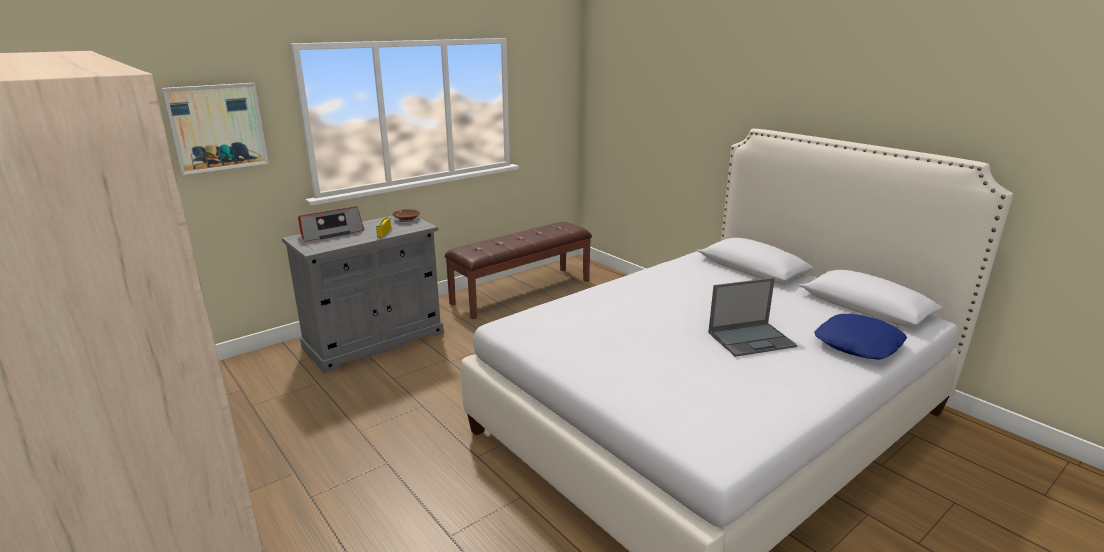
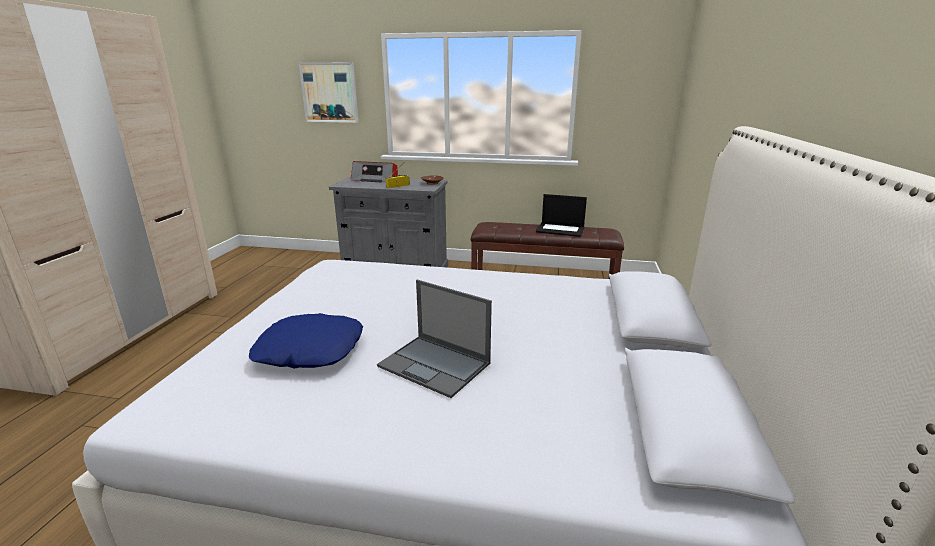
camera: 50 degrees right, 0 degrees up
blue pillow [814,314,907,360] -> blue pillow moved to [249,313,363,369]
none -> laptop [536,194,587,237]

